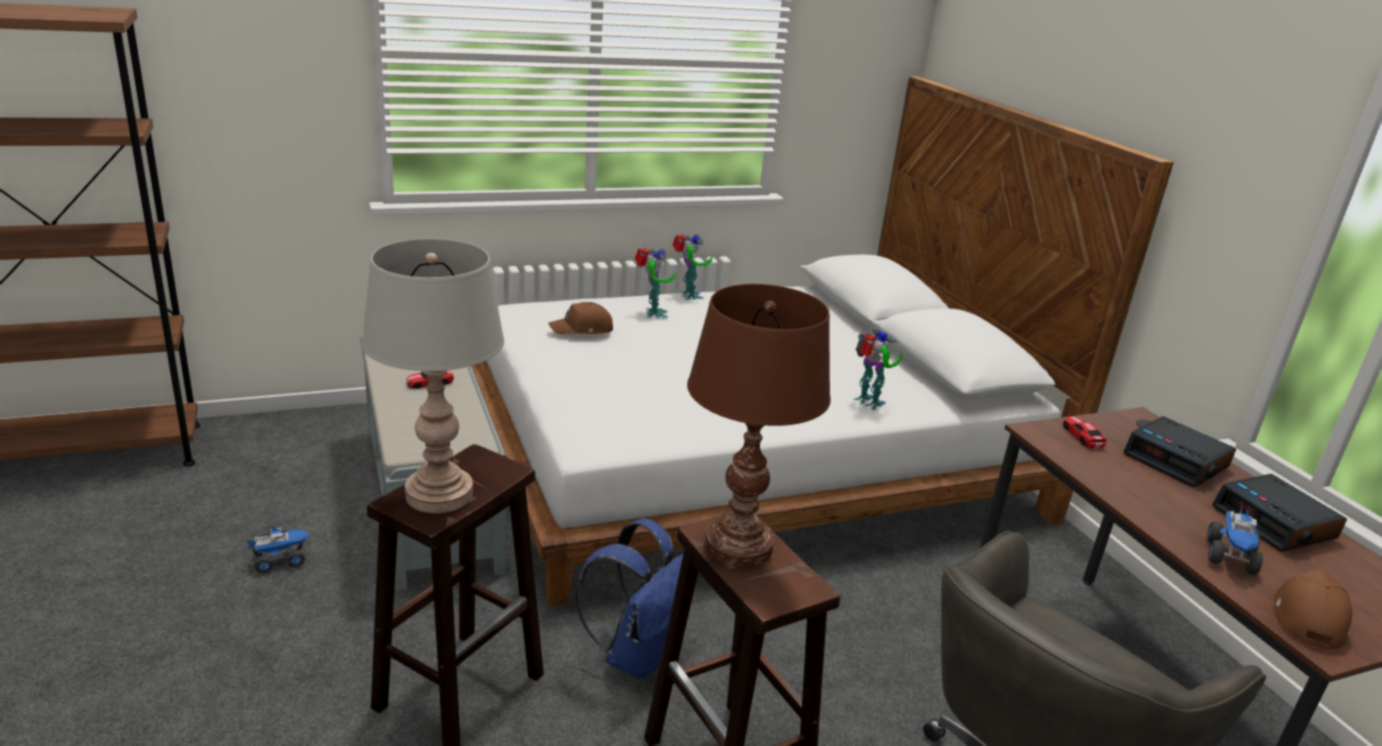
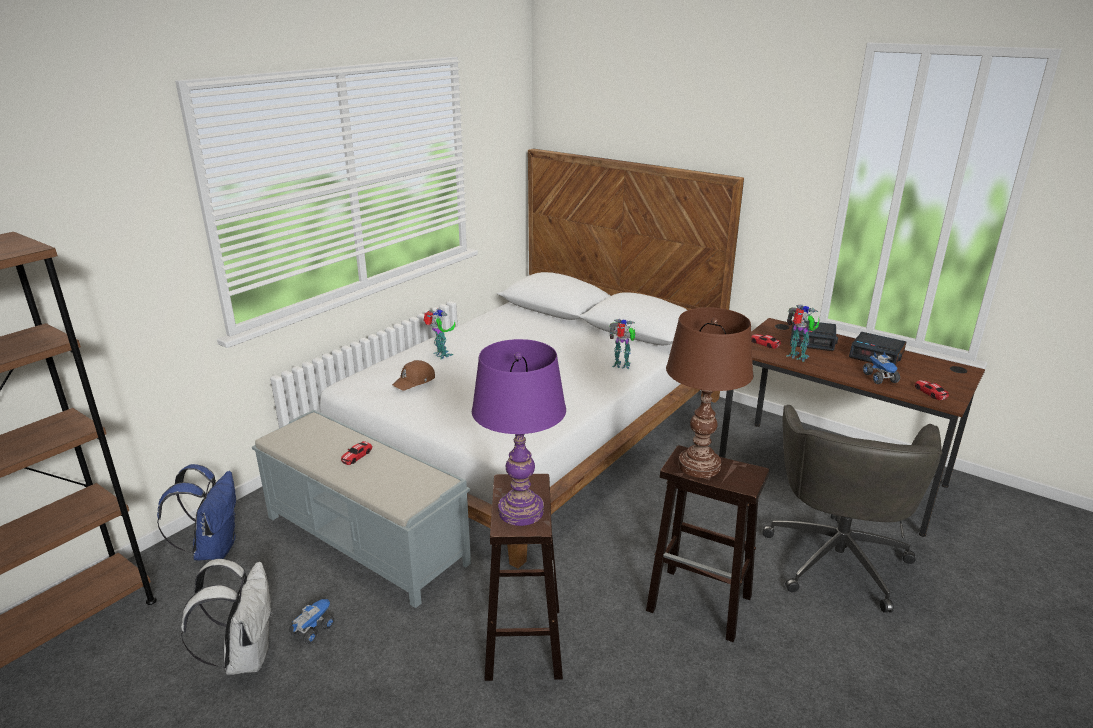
camera: 30 degrees left, 0 degrees up
grey table lamp [361,239,504,513] -> purple table lamp [472,339,566,526]
blue backpack [575,518,683,679] -> blue backpack moved to [157,464,236,561]
toy robot [673,234,713,300] -> toy robot moved to [787,305,819,362]
brown cap [1274,570,1352,650] -> toy car [915,380,949,400]
none -> white backpack [181,559,273,675]

